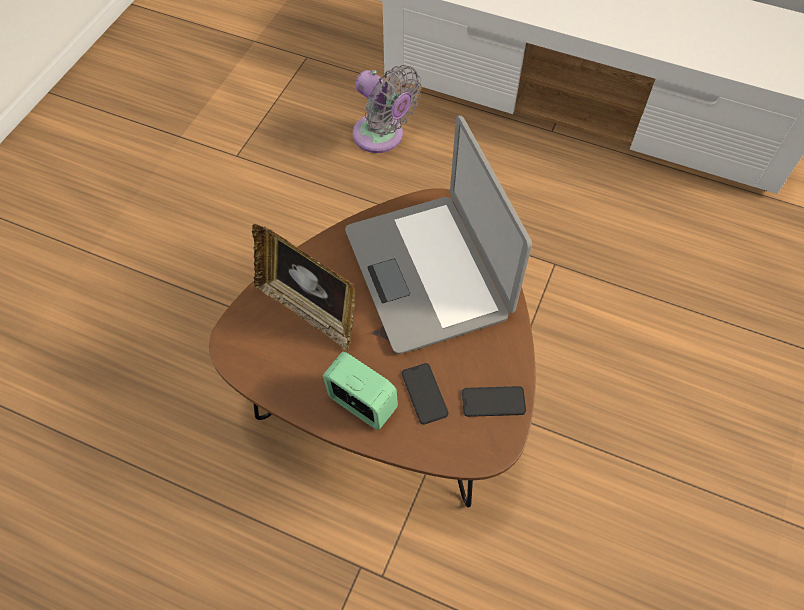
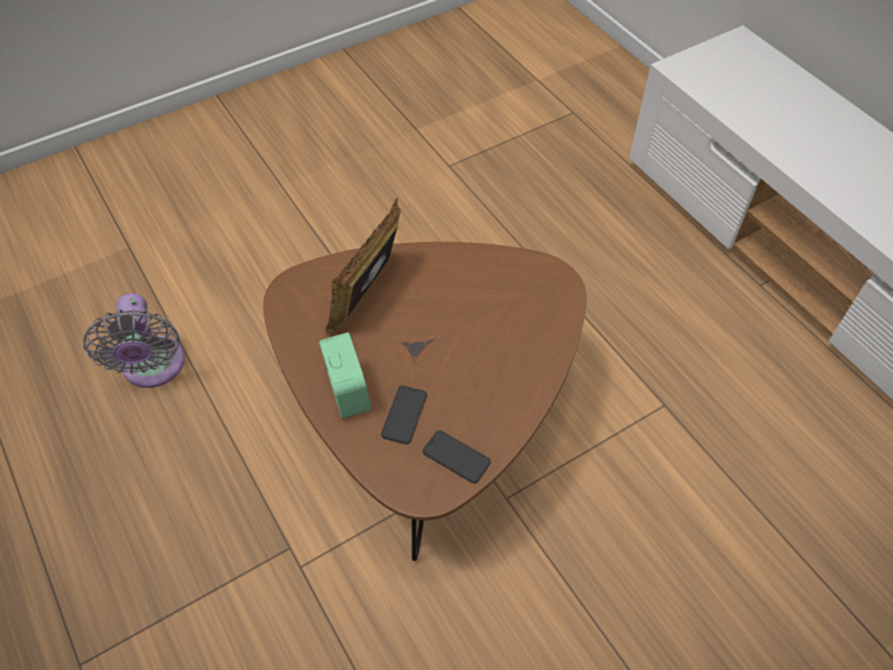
camera: 35 degrees right, 5 degrees down
picture frame [252,223,355,352] -> picture frame turned 45 degrees clockwise [325,198,401,333]
laptop [345,115,532,354] -> none
grey fan [353,65,422,153] -> grey fan moved to [83,293,185,388]

